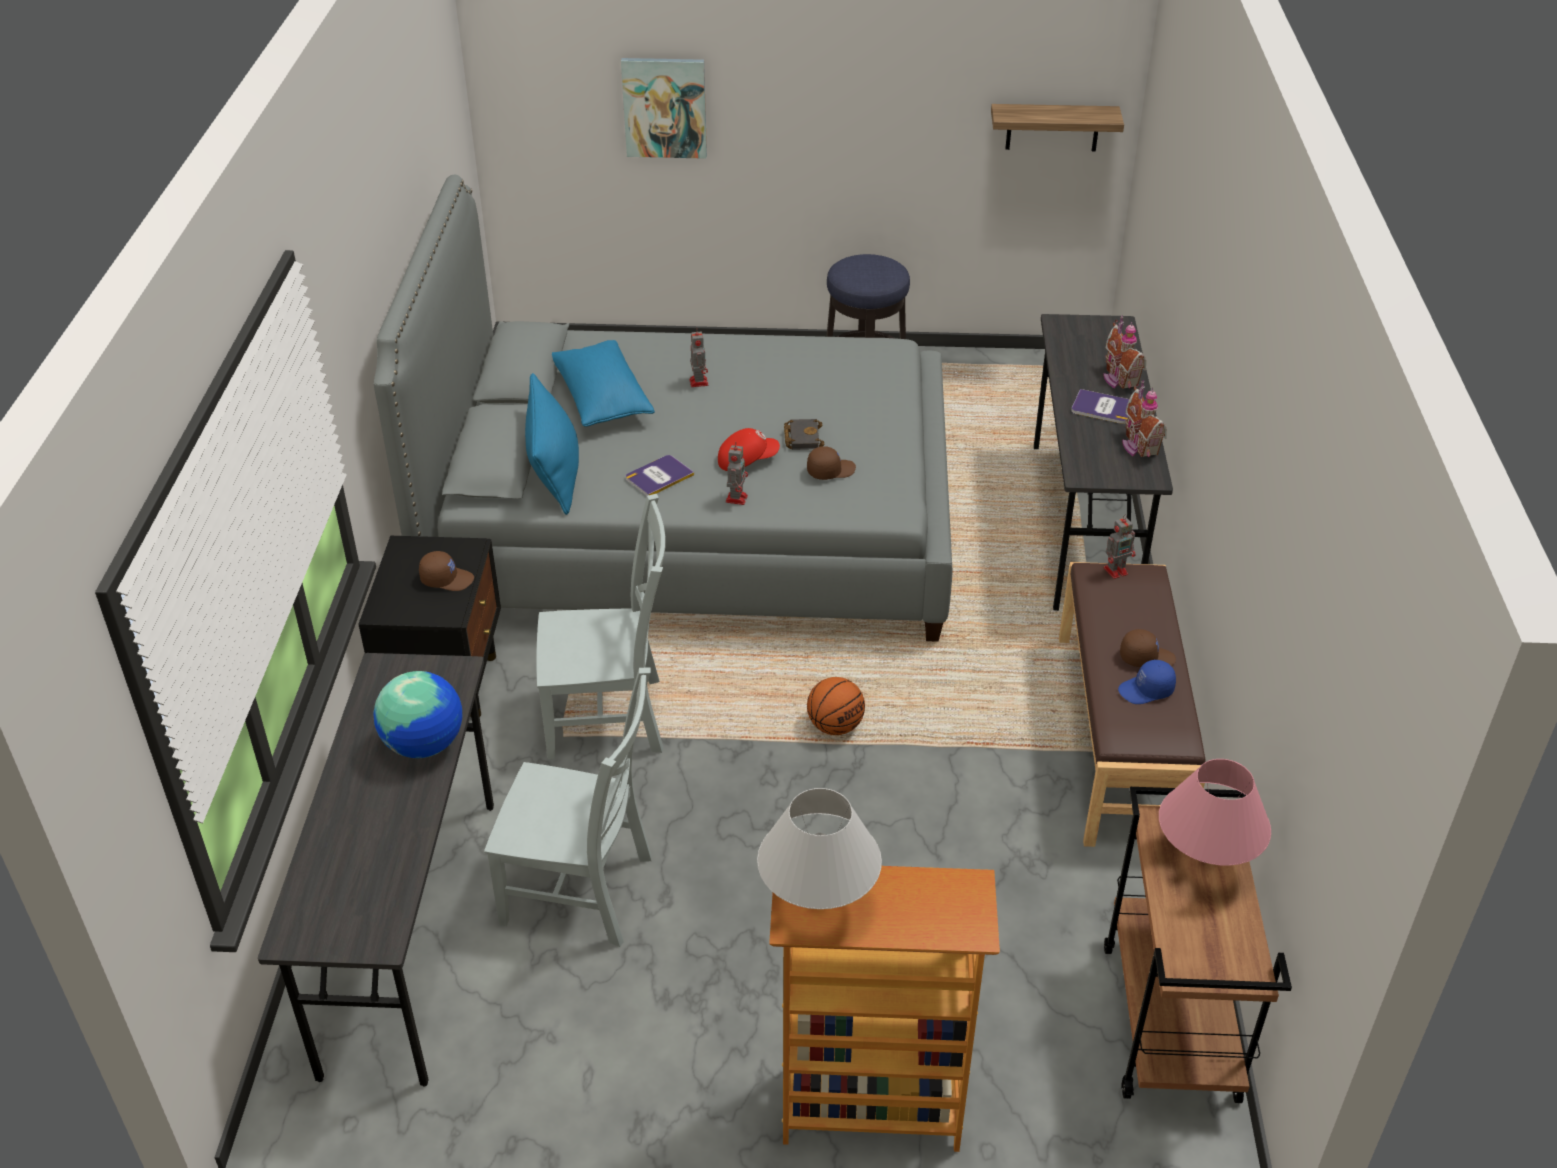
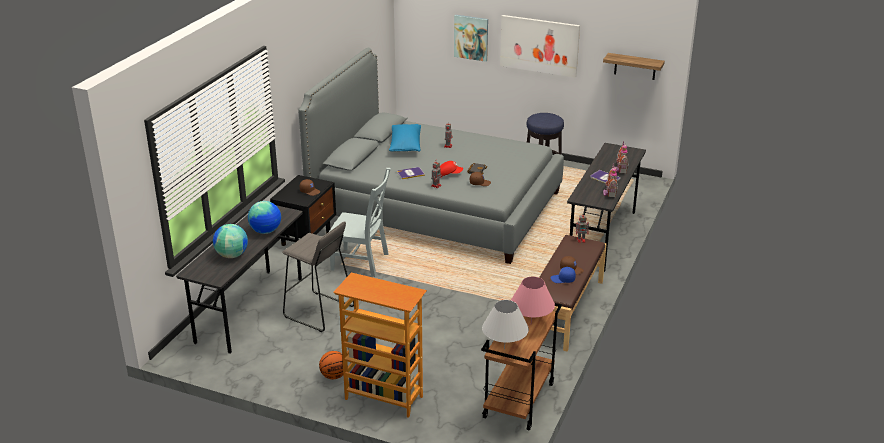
camera: 20 degrees right, 10 degrees down
grey chair [484,667,652,947] -> grey stool [282,222,354,332]
blue pillow [525,373,579,515] -> none
white table lamp [757,788,882,909] -> white table lamp moved to [482,300,529,349]
basketball [807,677,865,735] -> basketball moved to [319,351,343,379]
none -> globe [213,224,248,258]
none -> picture [500,15,580,78]

